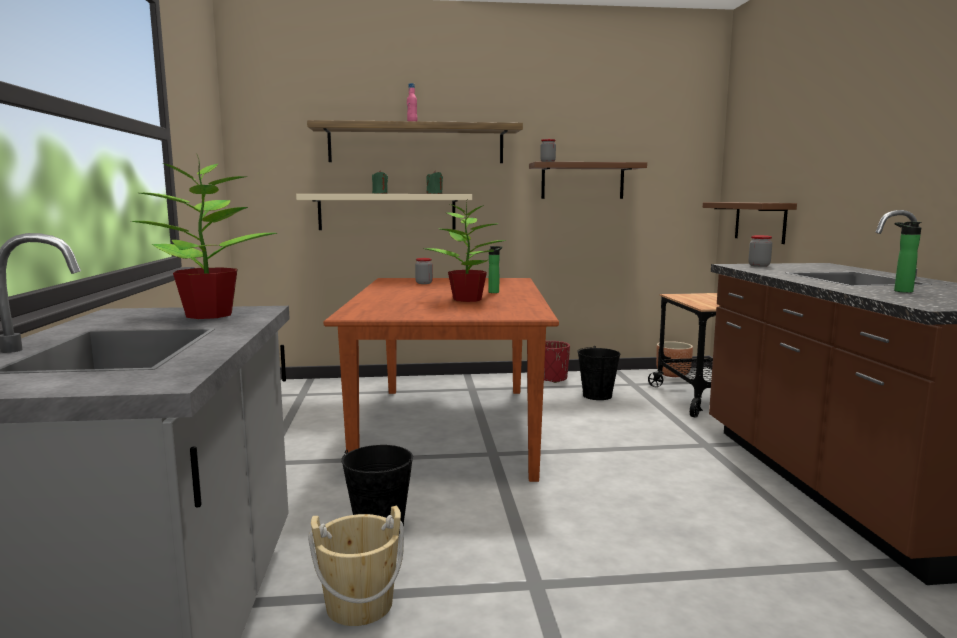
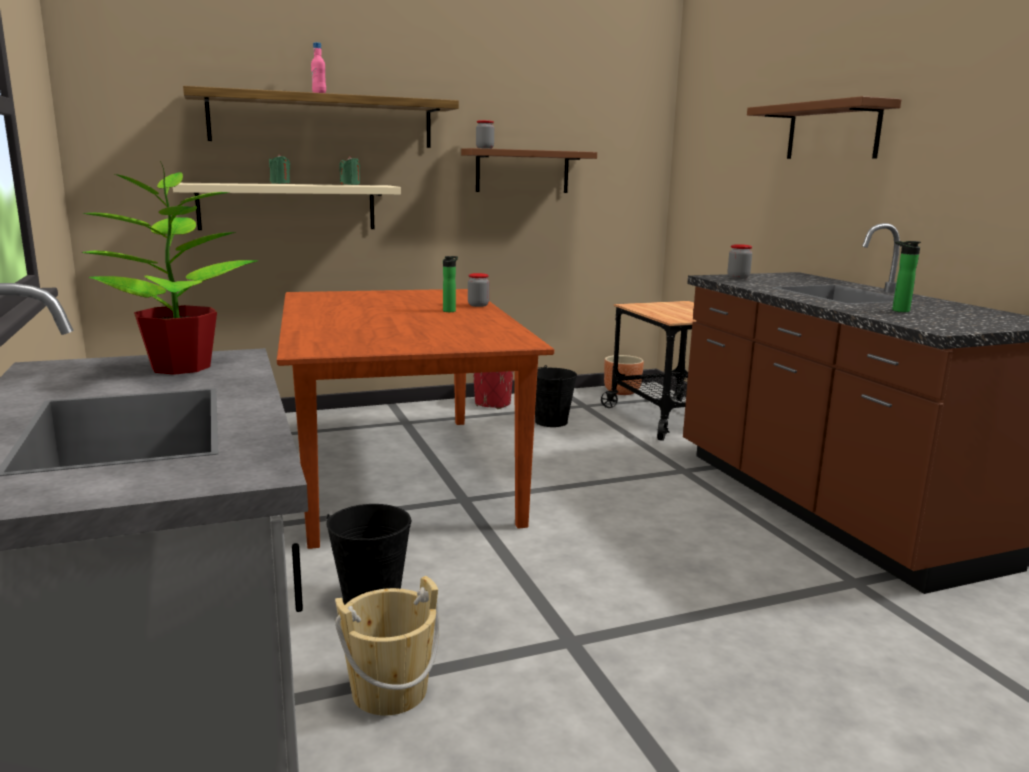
camera: 15 degrees left, 5 degrees up
jar [415,258,433,284] -> jar moved to [468,273,489,307]
potted plant [424,198,506,302] -> none
brown shelf [703,202,797,244] -> brown shelf moved to [747,96,902,159]

